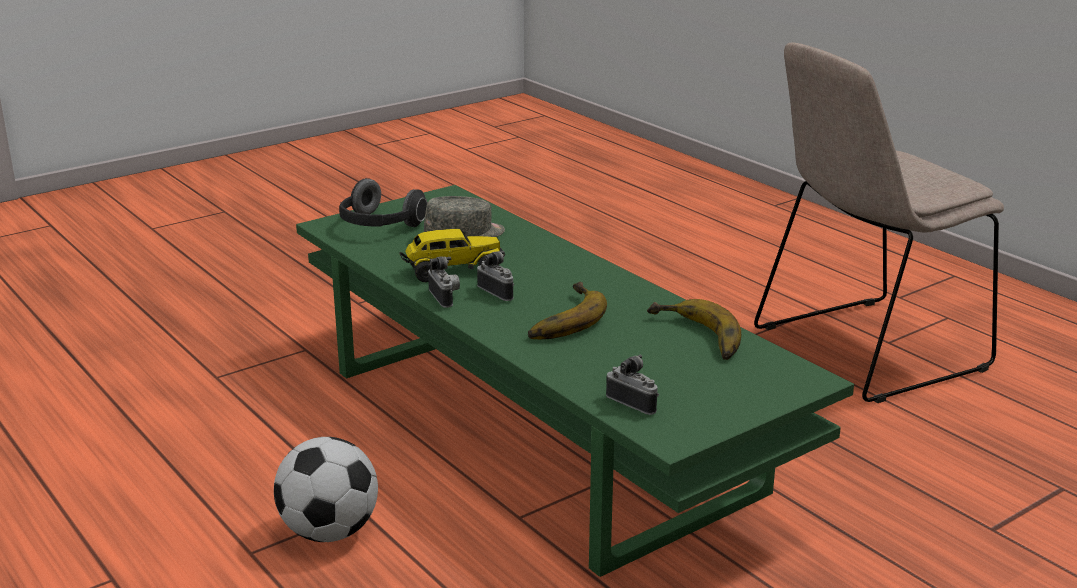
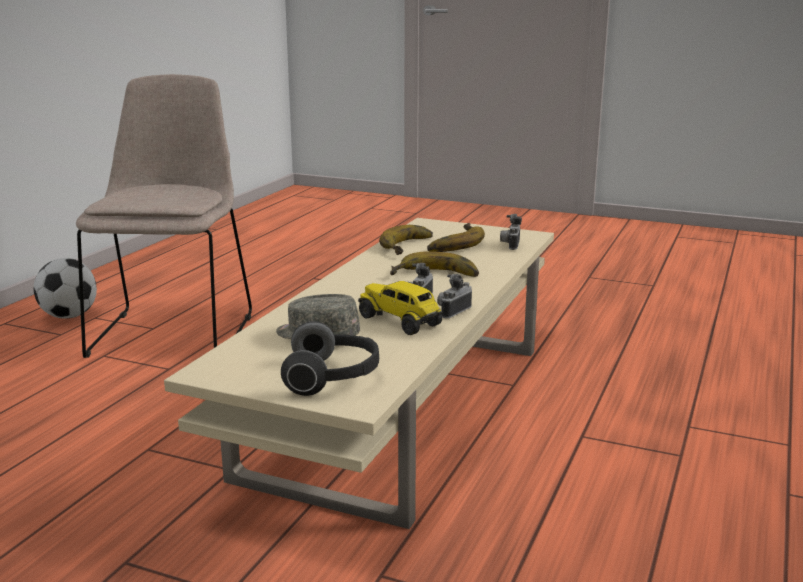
camera: 120 degrees left, 5 degrees down
football [274,437,378,542] -> football moved to [34,258,97,319]
green coffee table [296,185,854,577] -> beige coffee table [164,218,554,529]
beige chair [754,42,1004,403] -> beige chair turned 120 degrees counterclockwise [76,74,252,358]
none -> banana [427,223,485,252]

